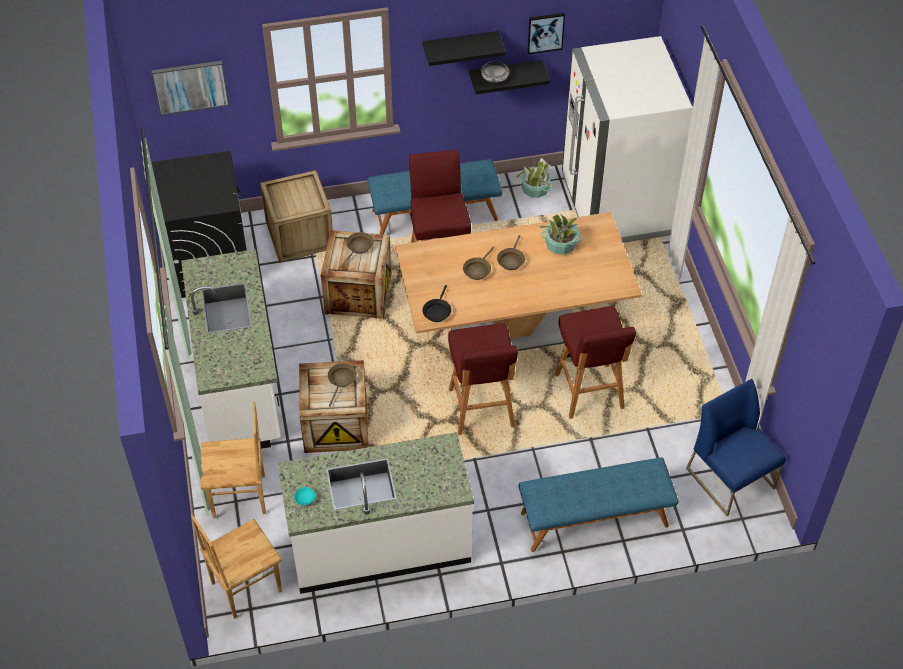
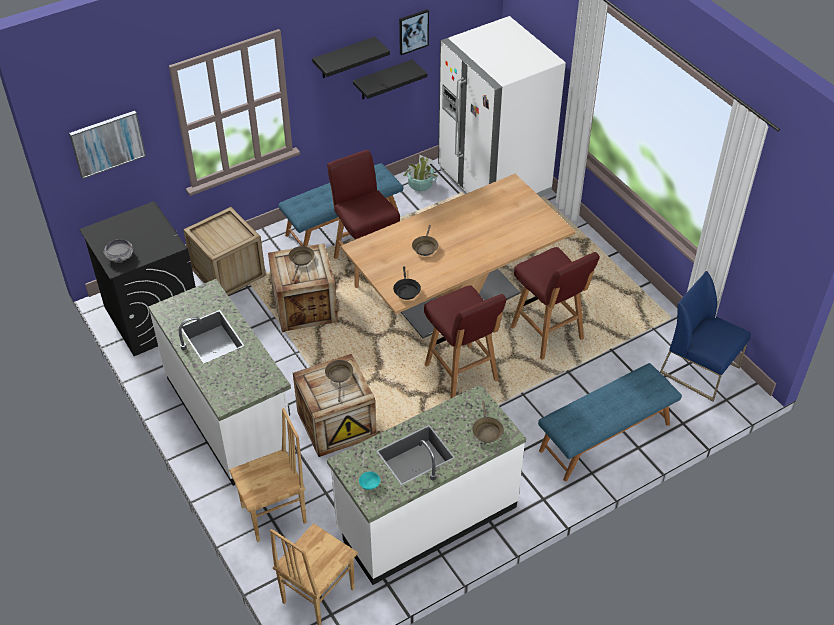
camera: 20 degrees left, 5 degrees down
bowl [480,60,510,83] -> bowl moved to [103,239,134,262]
brown frying pan [497,235,525,270] -> brown frying pan moved to [472,401,504,443]
potted plant [539,214,583,255] -> none

